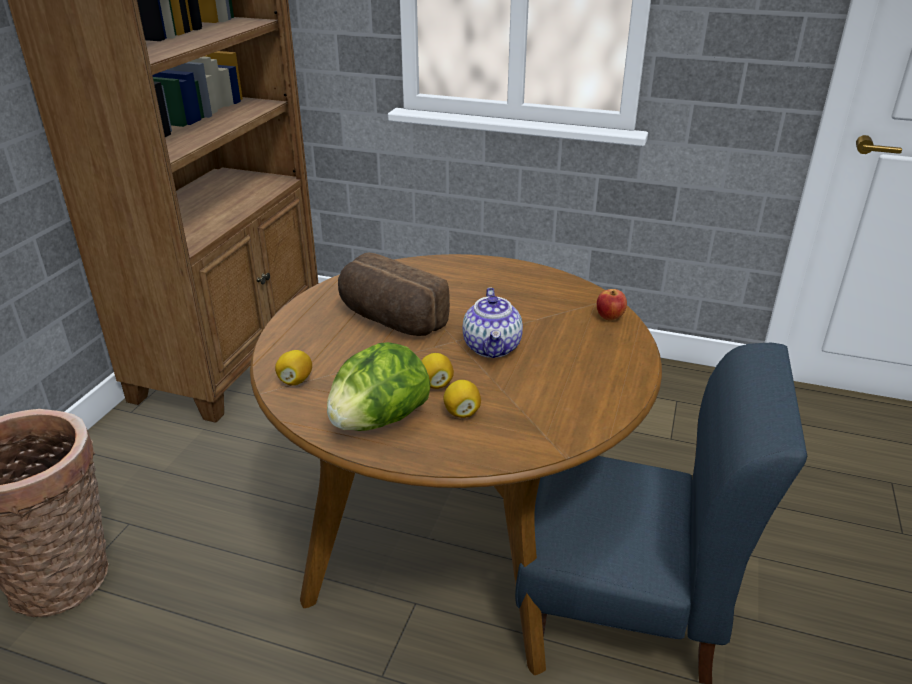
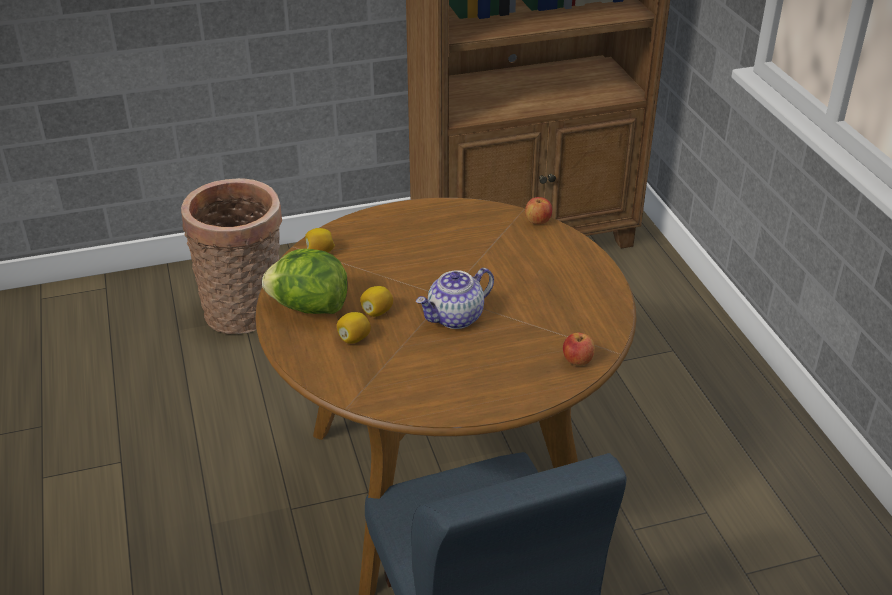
camera: 55 degrees right, 5 degrees up
bread [338,253,450,336] -> none
none -> apple [525,197,552,225]

